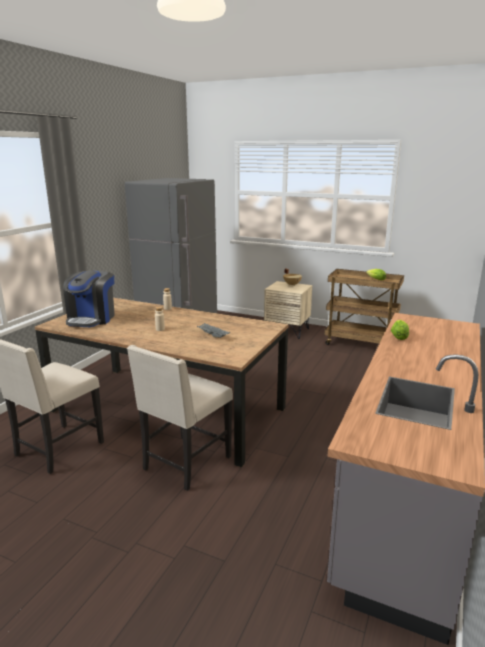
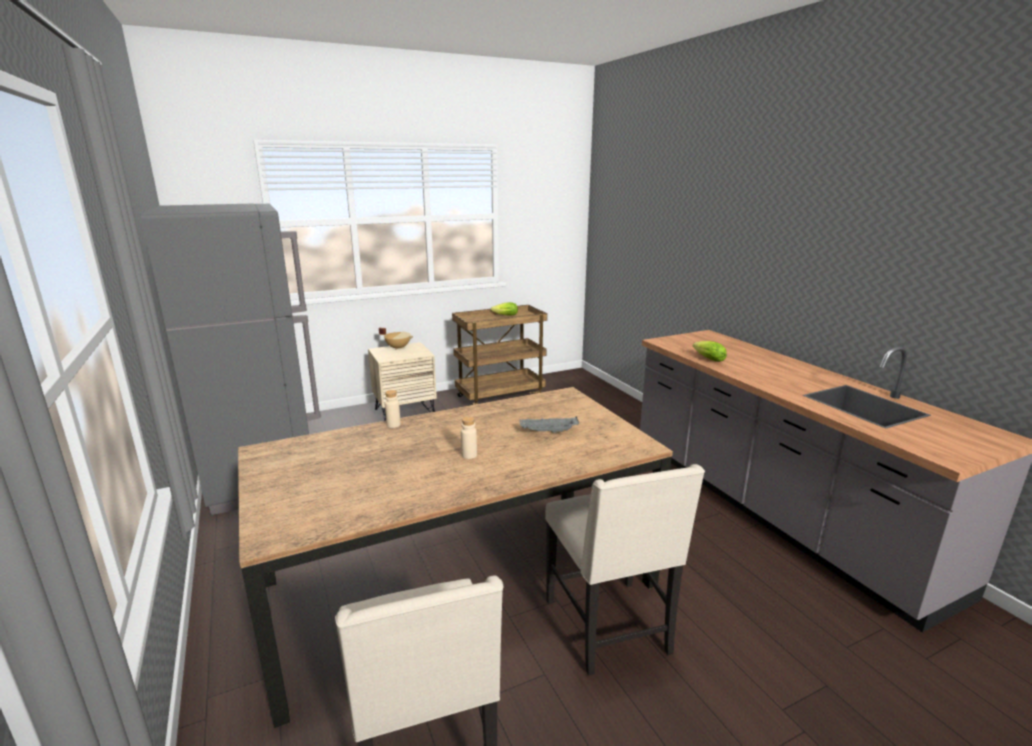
camera: 50 degrees left, 0 degrees up
coffee machine [63,271,115,327] -> none

